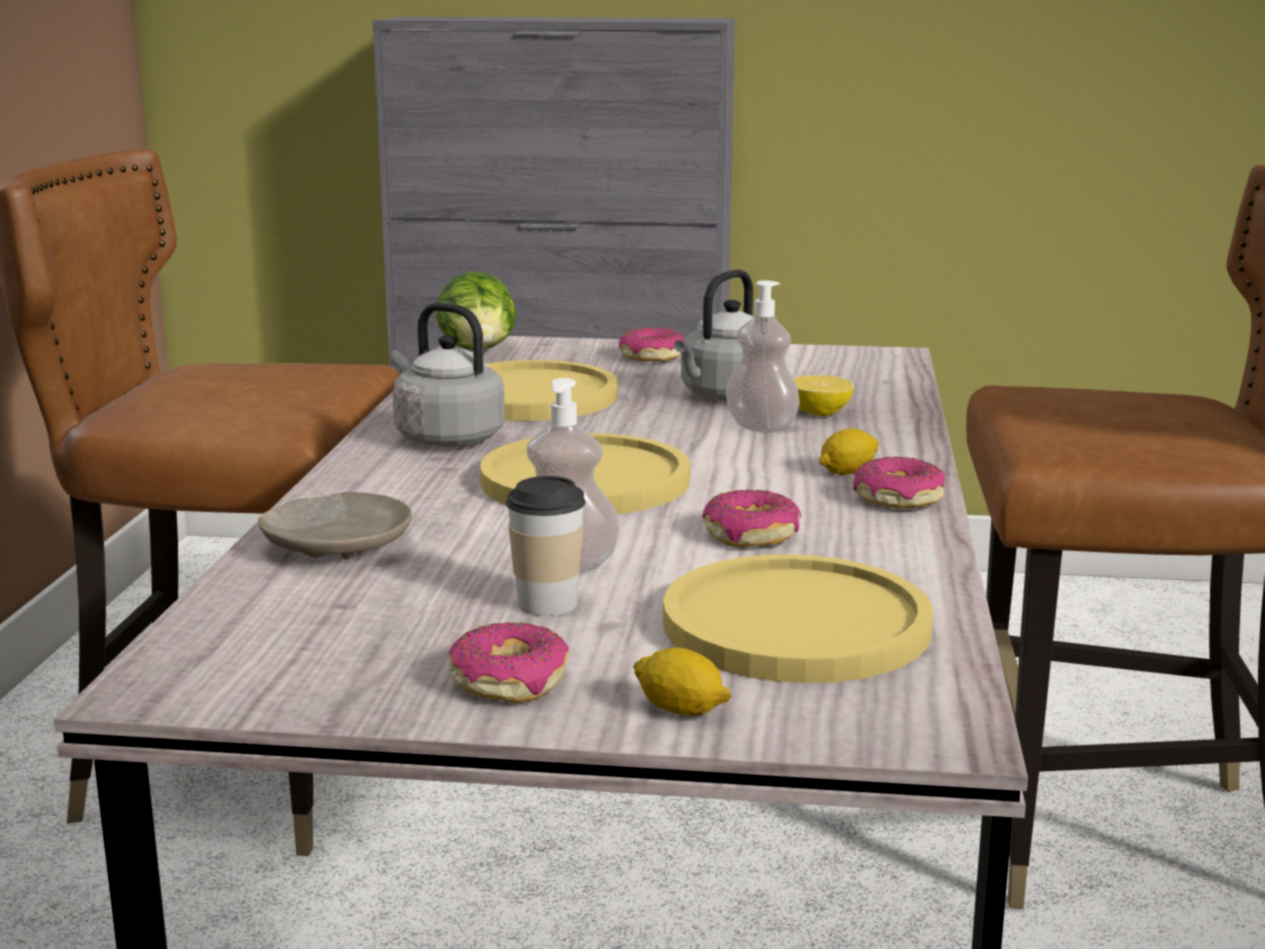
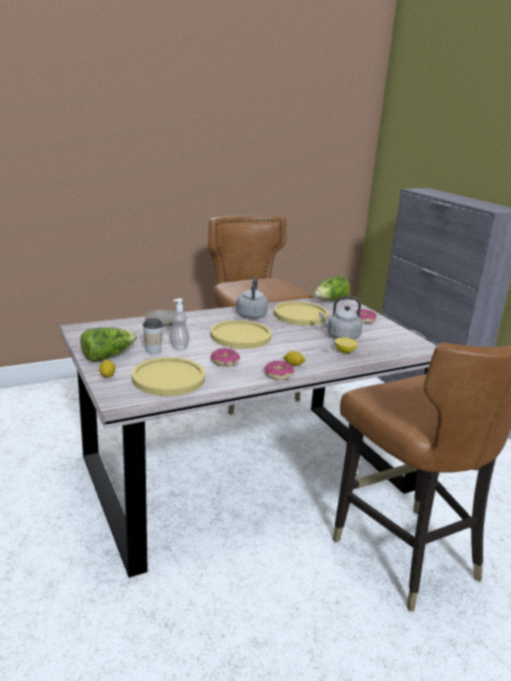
camera: 55 degrees right, 5 degrees up
donut [449,622,569,703] -> lettuce [80,327,137,362]
soap dispenser [726,281,800,433] -> none

